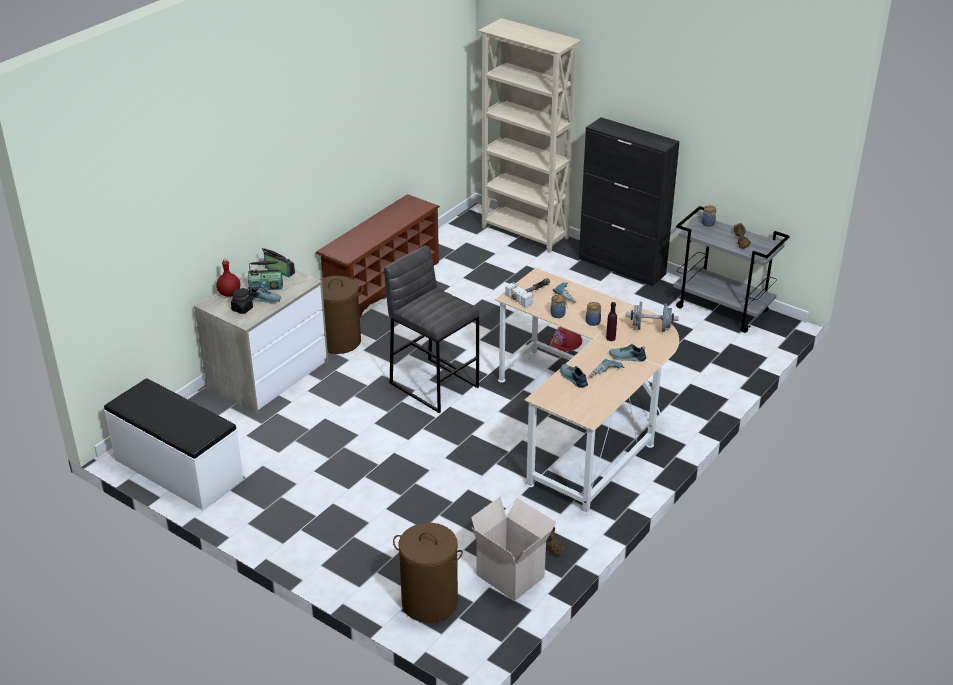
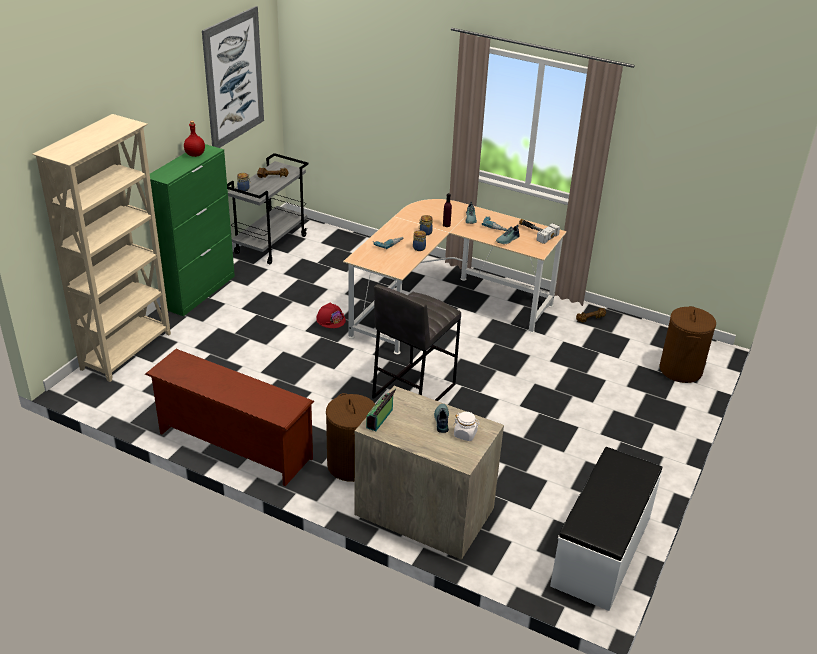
camera: 100 degrees left, 0 degrees up
red bottle [216,259,240,297] -> red bottle moved to [184,121,205,157]
black jar [231,288,253,314] -> white jar [453,412,480,441]
radio [248,261,283,290] -> none
cardboard box [471,496,556,601] -> none
hammer [505,278,550,308] -> hammer moved to [519,219,560,244]
black cabinet [579,117,680,286] -> green cabinet [150,144,235,317]
grey dumbbell [626,302,679,332] -> none
none -> picture [202,6,264,148]

